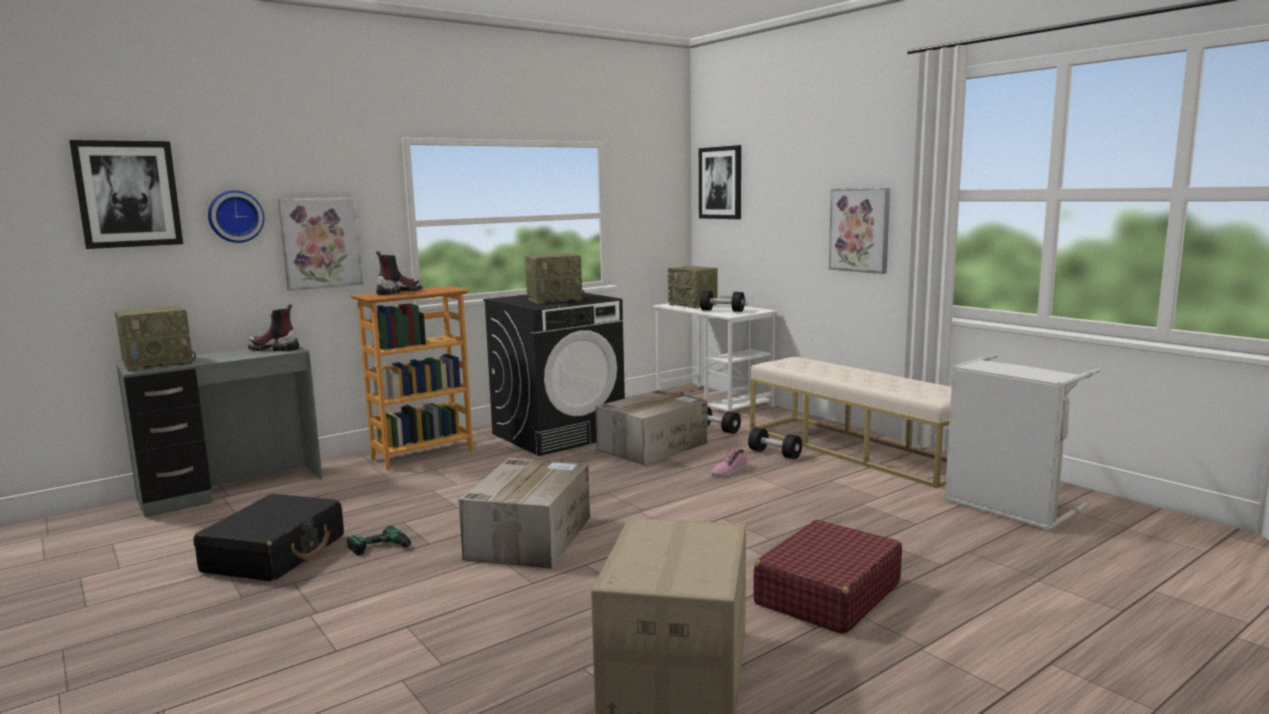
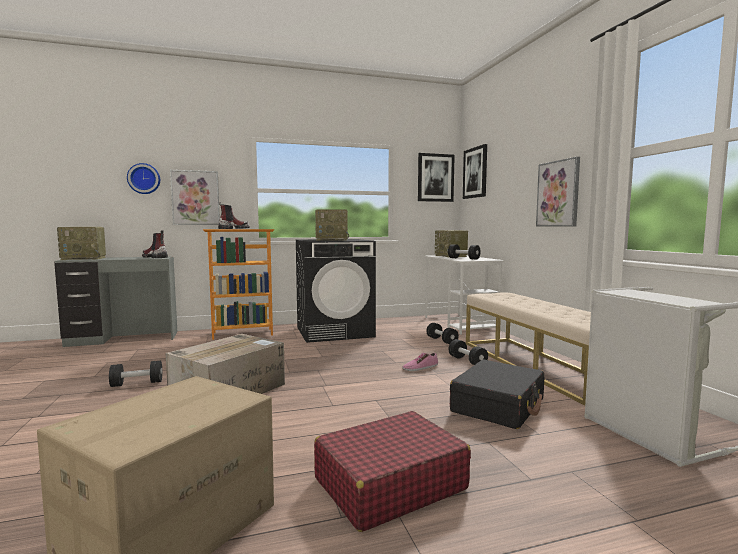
camera: 20 degrees right, 5 degrees down
picture [69,140,183,249] -> picture moved to [418,153,455,202]
black suitcase [193,494,344,582] -> black suitcase moved to [450,360,545,429]
power drill [347,526,414,556] -> black dumbbell [109,361,162,387]
cardboard box [595,390,708,465] -> none

